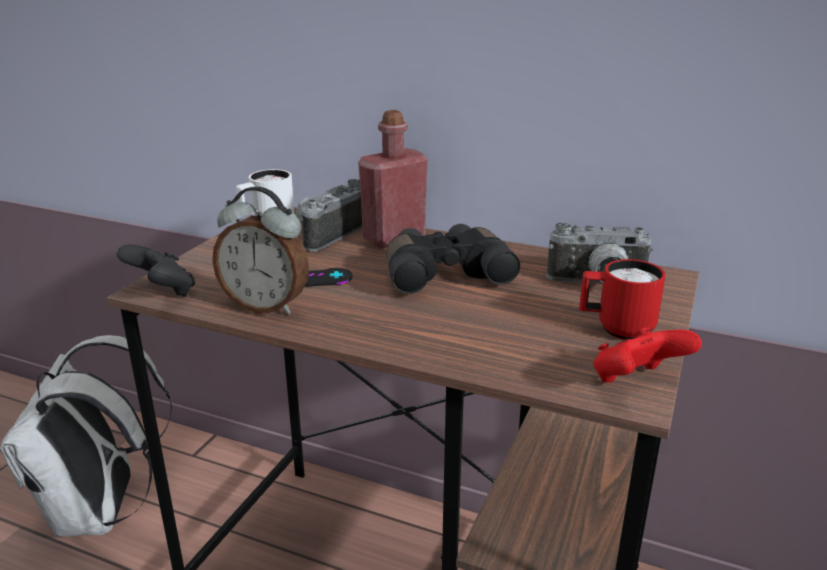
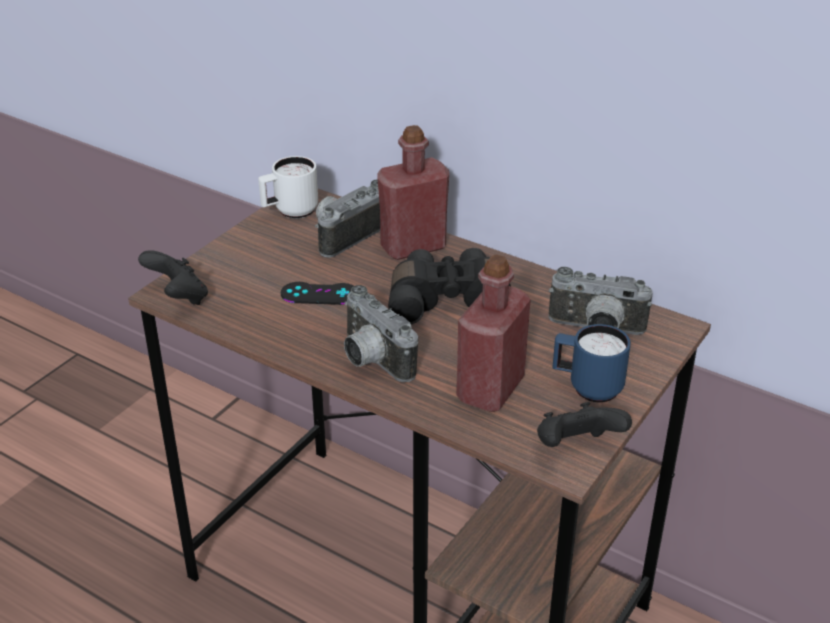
camera: 10 degrees right, 10 degrees up
white backpack [1,335,173,537] -> none
alarm clock [212,186,309,314] -> none
red mug [579,259,666,340] -> blue mug [552,324,631,402]
red game controller [593,327,702,383] -> black game controller [537,402,632,447]
none -> camera [344,285,418,382]
none -> red bottle [457,254,531,412]

